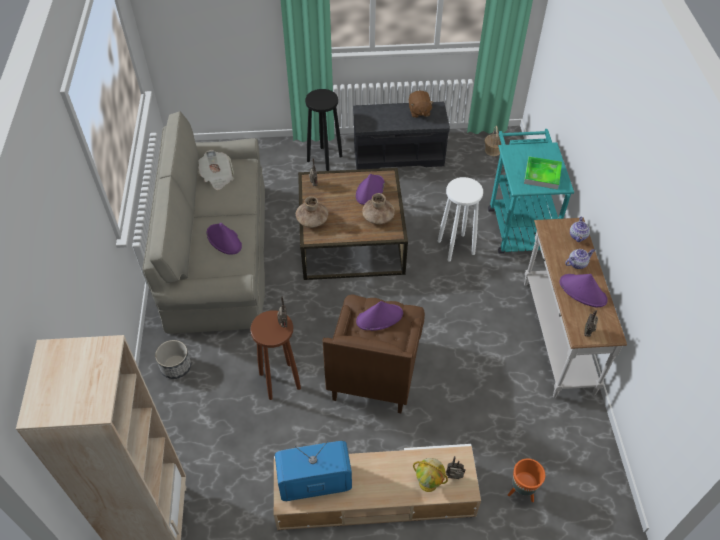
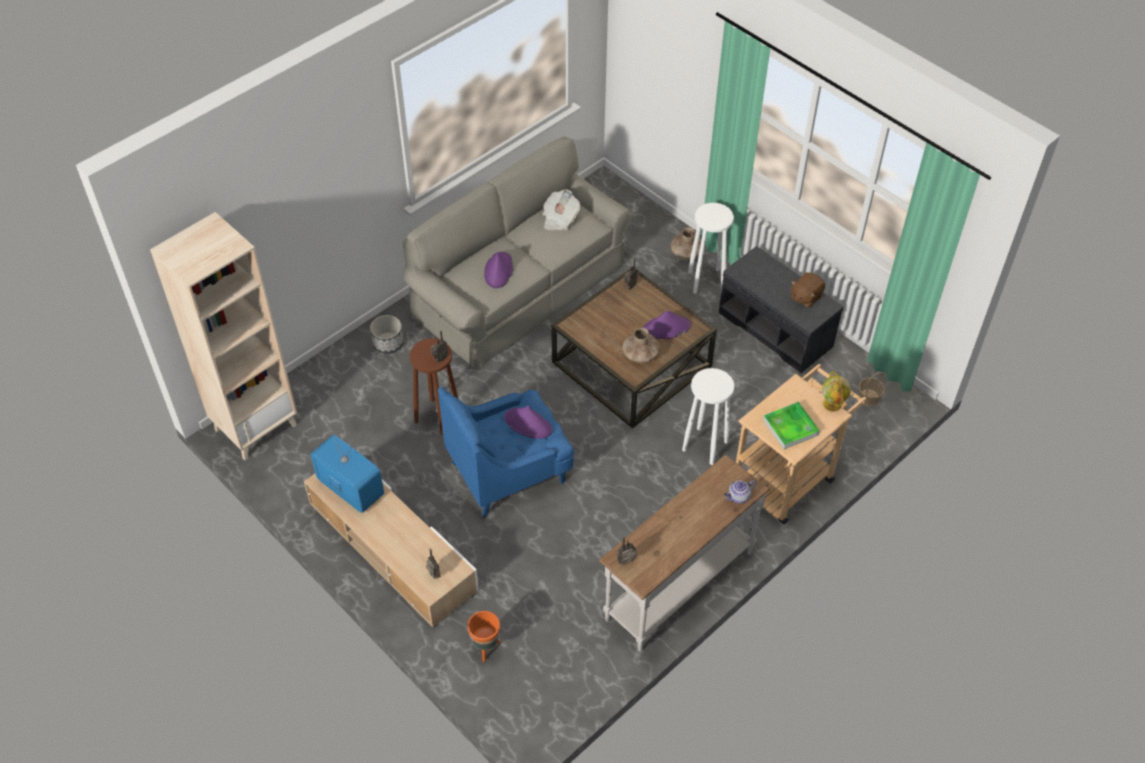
camera: 50 degrees right, 0 degrees up
brown vase [296,196,328,228] -> brown vase moved to [671,228,701,259]
black stool [305,89,343,171] -> white stool [688,203,734,294]
brown armchair [323,294,425,413] -> blue armchair [438,387,574,517]
globe [413,458,448,492] -> globe moved to [822,371,851,412]
turquoise cart [488,129,574,254] -> beige cart [736,364,867,524]
purple hat [559,274,608,307] -> none
teapot [565,249,595,269] -> none

